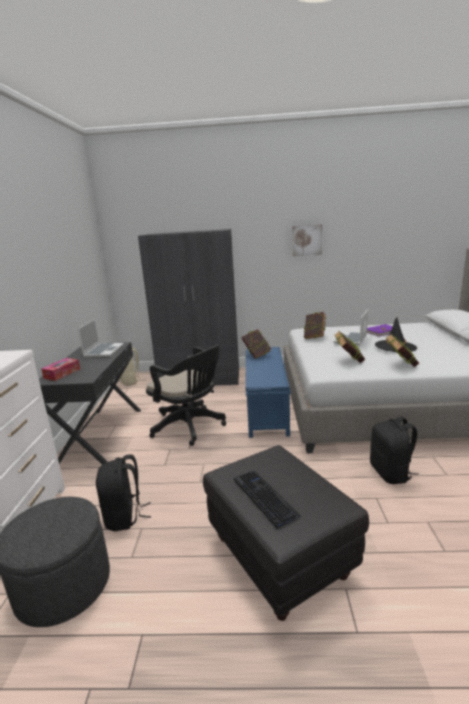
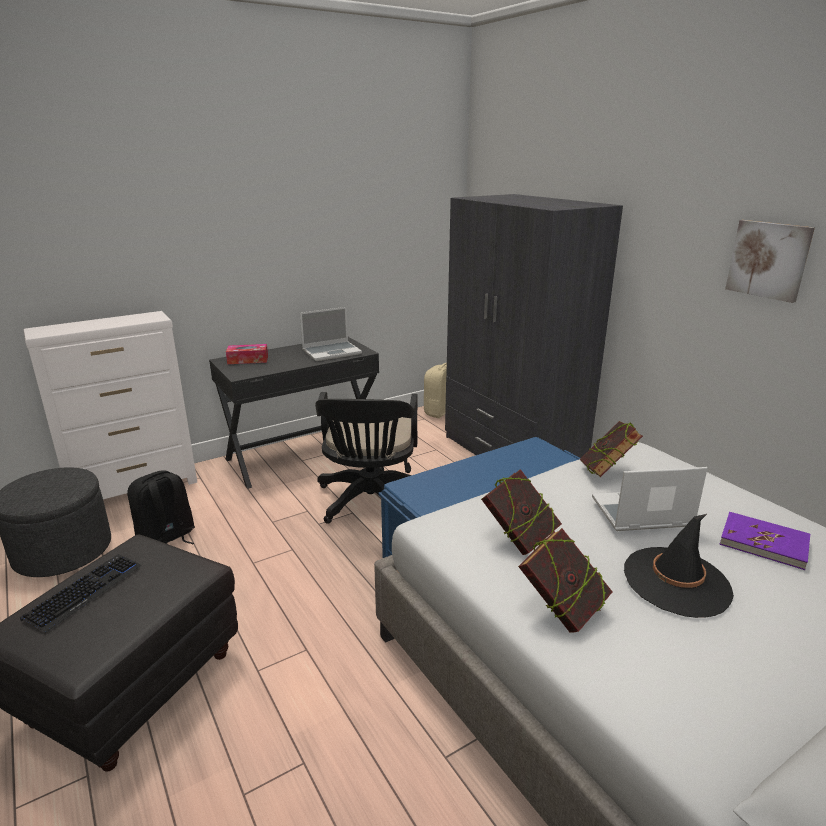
camera: 55 degrees right, 5 degrees up
book [242,329,271,359] -> none
black backpack [370,416,419,484] -> none

